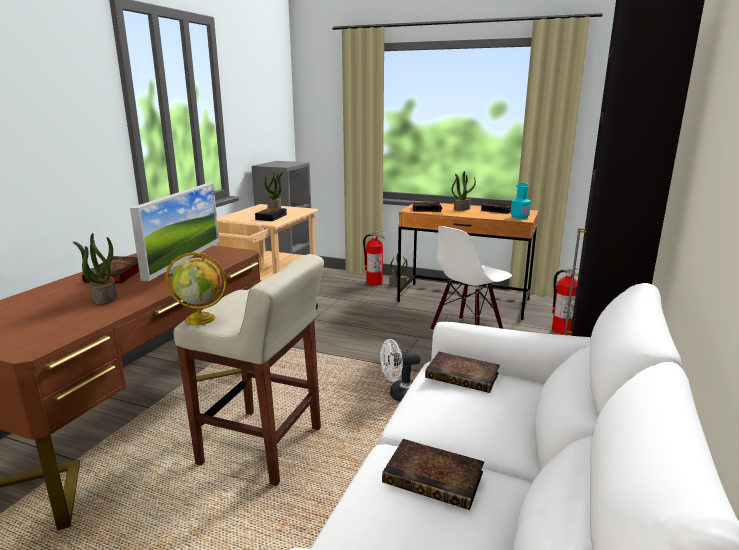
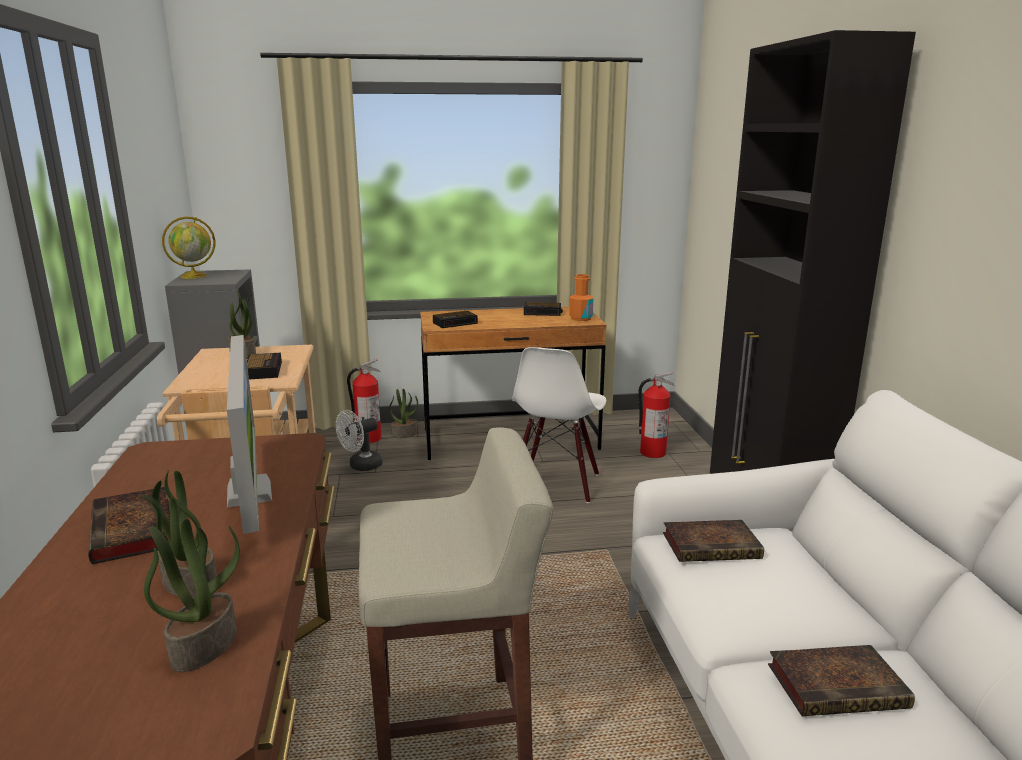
camera: 30 degrees left, 0 degrees up
globe [165,252,227,326] -> globe moved to [162,216,215,279]
white fan [380,339,421,402] -> white fan moved to [336,410,383,471]
potted plant [452,171,476,211] -> potted plant moved to [144,519,240,672]
turquoise bottle [510,183,531,219] -> orange bottle [569,274,593,321]

